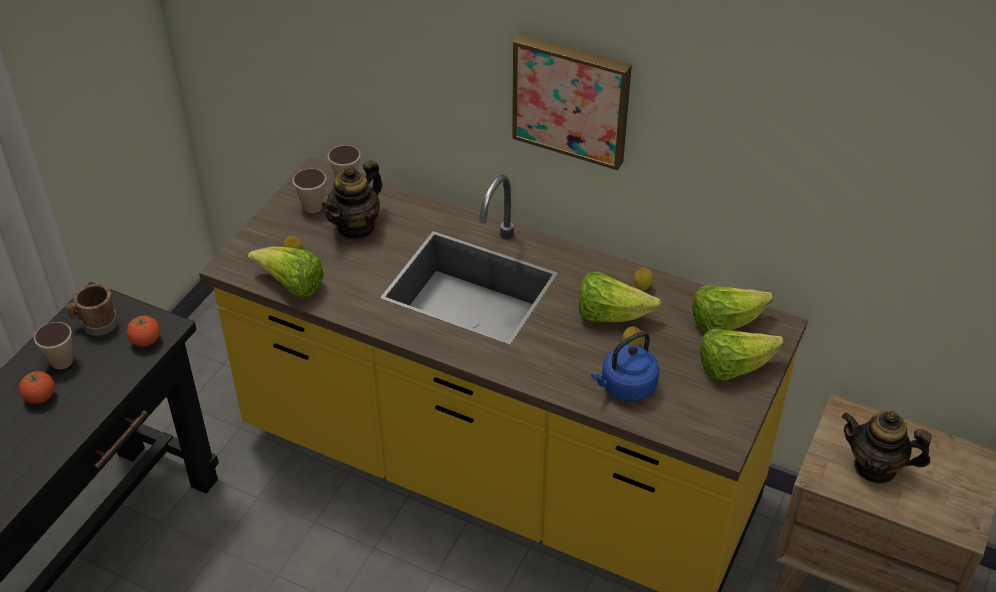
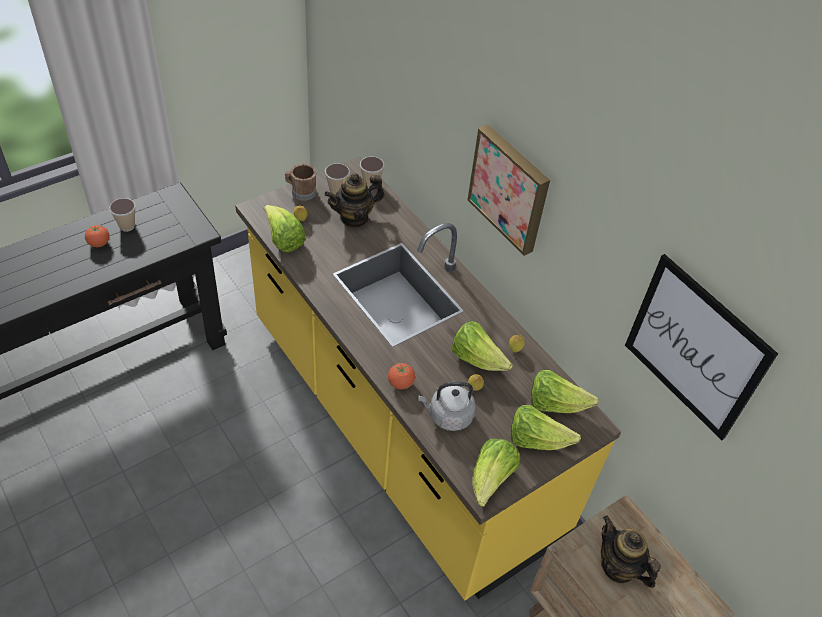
camera: 25 degrees right, 5 degrees up
brown mug [66,284,118,336] -> brown mug moved to [285,164,316,201]
tomato [126,316,160,347] -> tomato moved to [388,363,415,390]
blue kettle [591,332,660,401] -> grey kettle [418,382,476,431]
none -> lettuce [472,439,520,507]
none -> picture [625,254,778,440]

